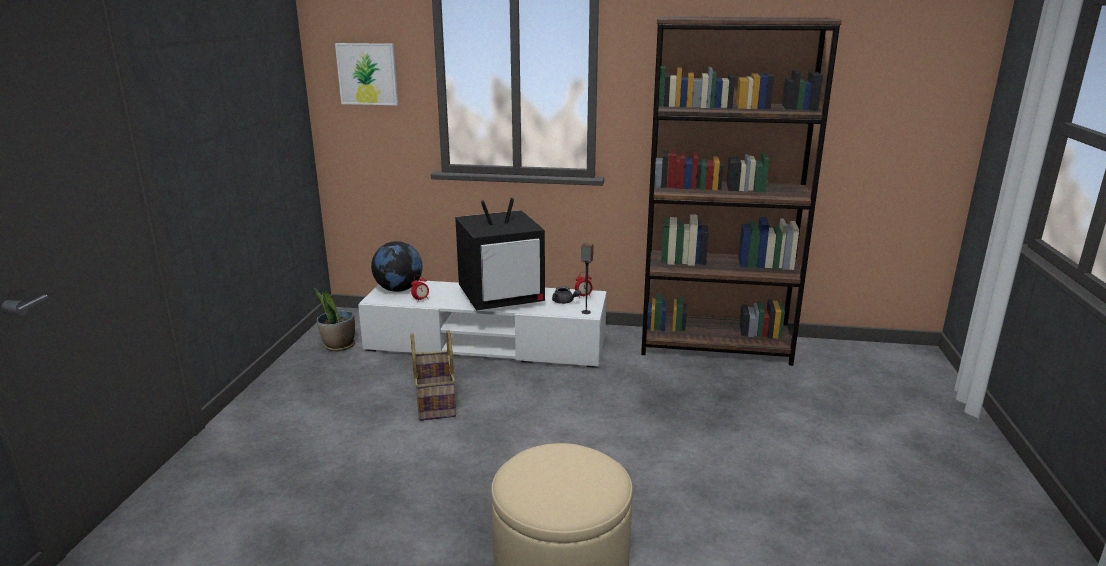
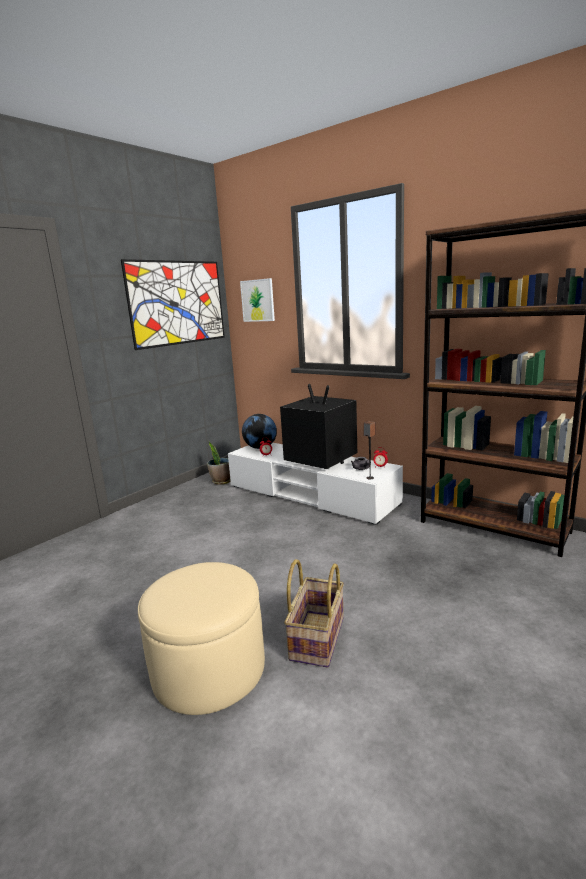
camera: 30 degrees right, 5 degrees down
basket [410,330,456,421] -> basket moved to [284,559,344,668]
television [455,198,545,311] -> television turned 150 degrees counterclockwise [280,384,357,469]
none -> picture [121,259,225,350]

